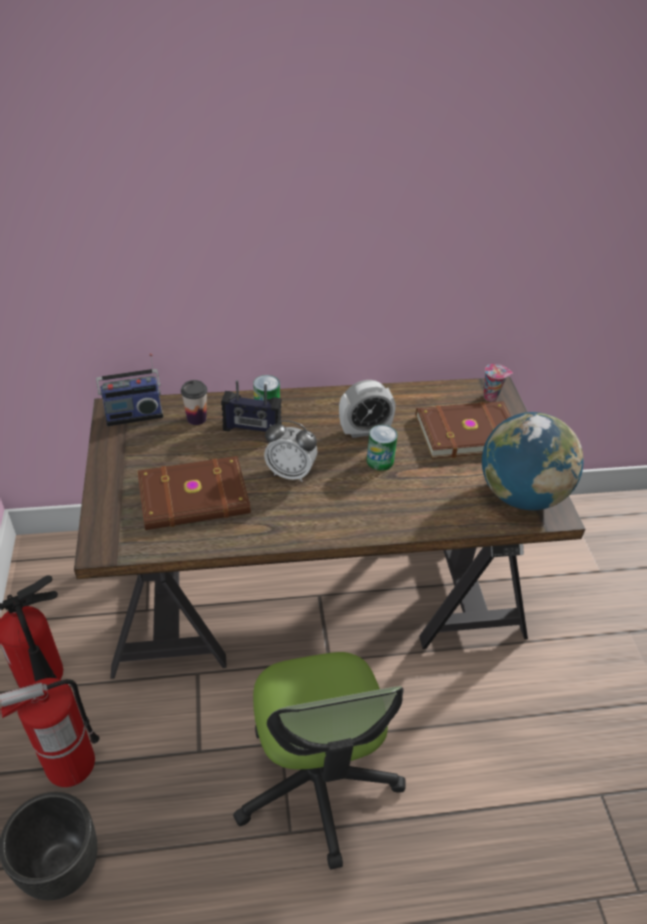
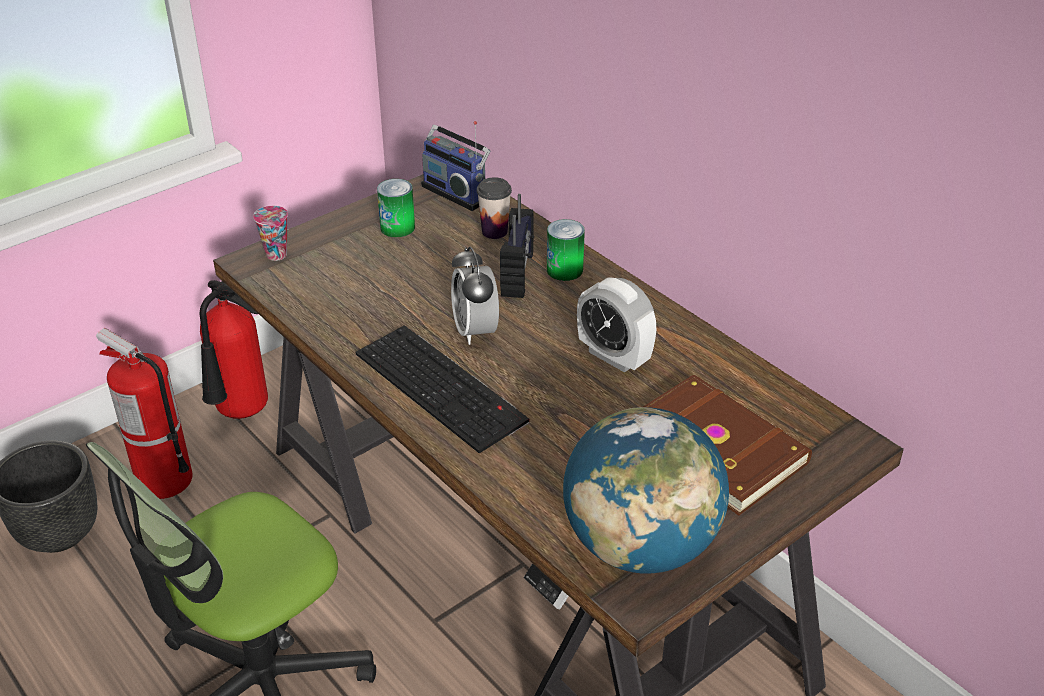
camera: 60 degrees right, 5 degrees down
brown book [137,456,251,530] -> none
radio [221,380,282,432] -> radio turned 150 degrees counterclockwise [500,194,534,298]
can [367,425,398,471] -> can moved to [377,179,415,237]
cup [484,364,513,402] -> cup moved to [253,206,288,261]
none -> keyboard [356,325,529,453]

